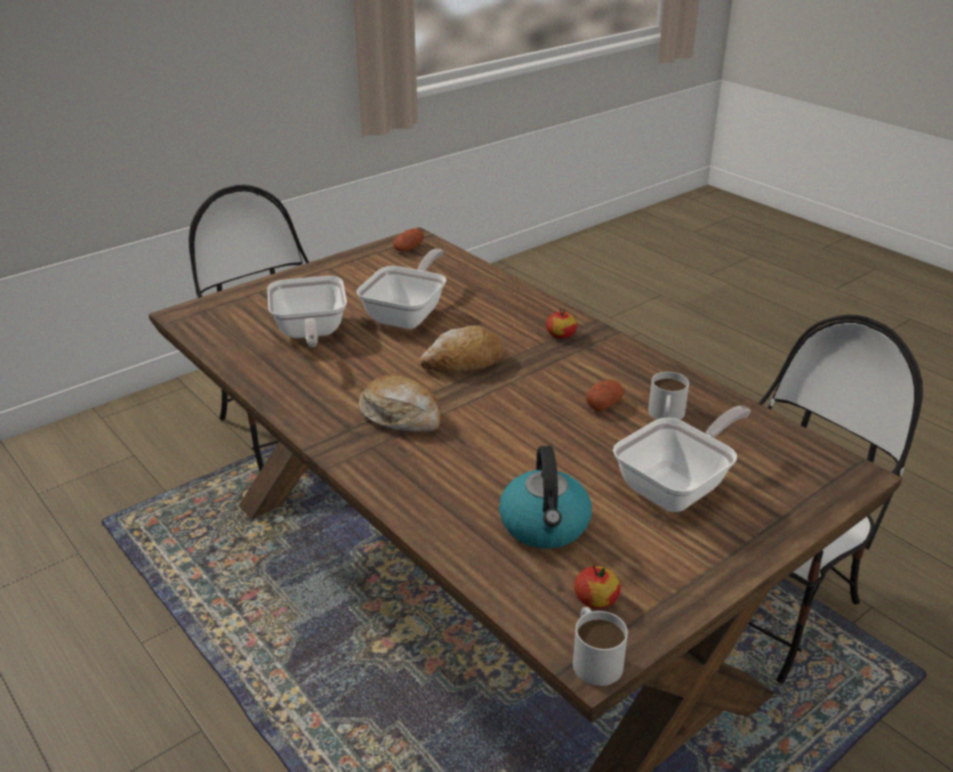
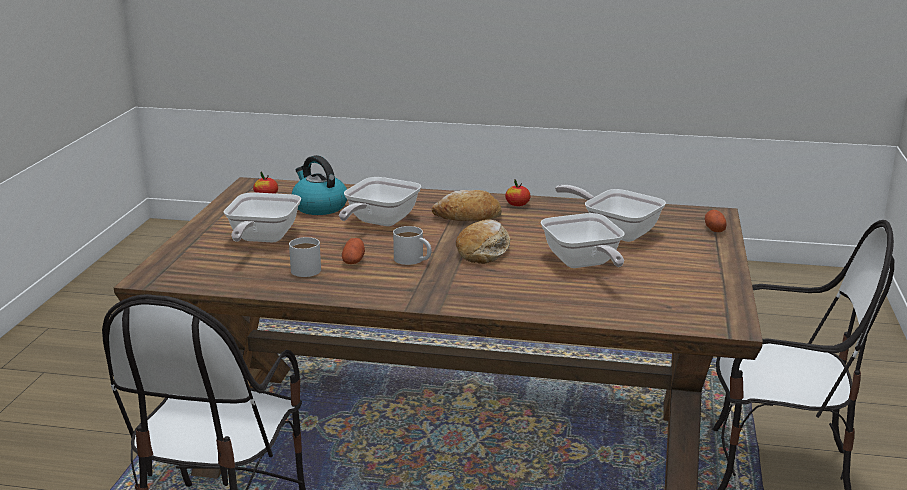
camera: 140 degrees right, 10 degrees down
potato [393,228,424,251] -> potato moved to [705,210,727,232]
apple [546,308,577,339] -> apple moved to [505,179,531,206]
white mug [573,607,628,686] -> white mug moved to [393,226,431,265]
none -> frying pan [339,177,421,226]

